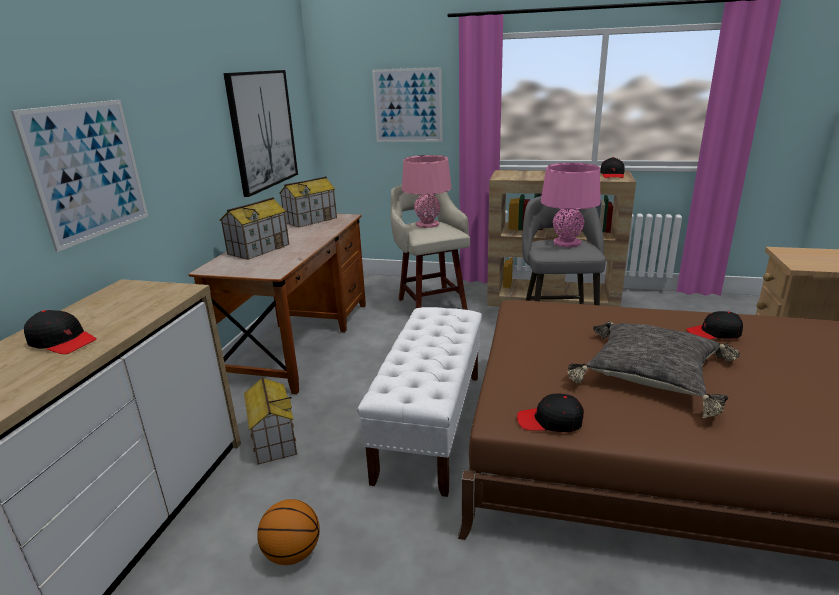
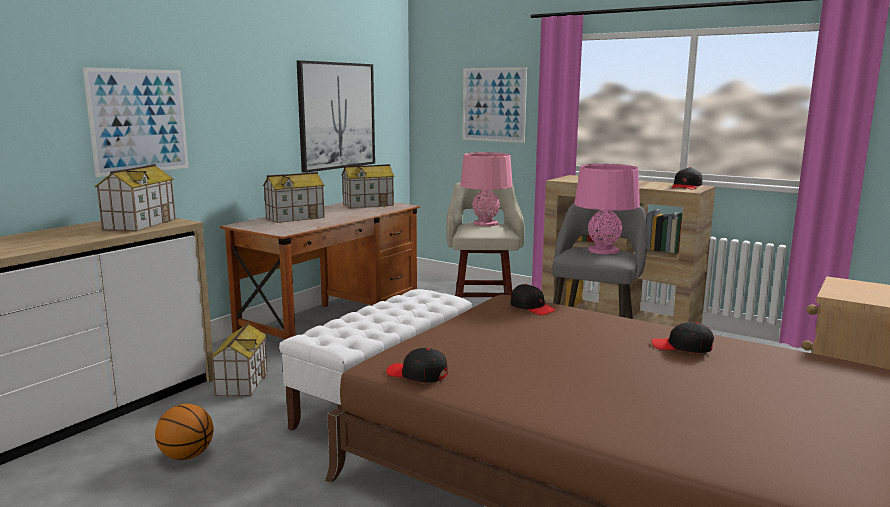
camera: 20 degrees right, 10 degrees down
black cap [24,310,97,354] -> black cap moved to [510,284,556,315]
pillow [567,320,740,418] -> none
none -> toy house [95,164,176,232]

